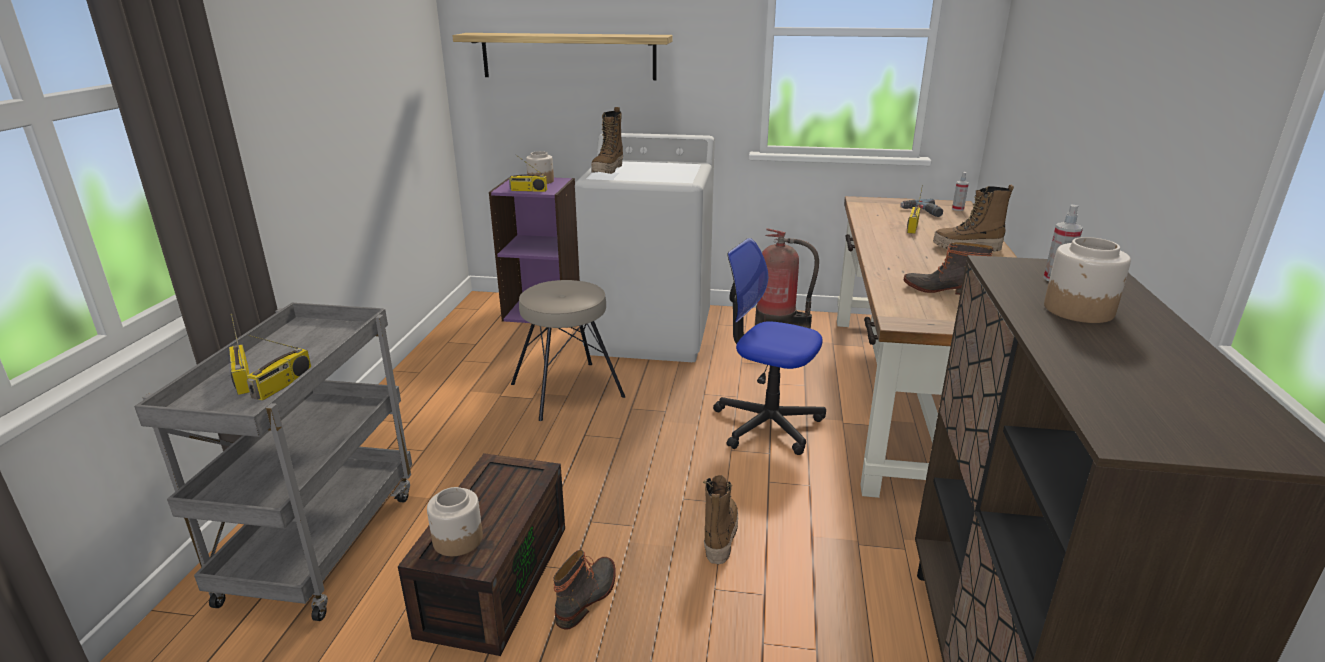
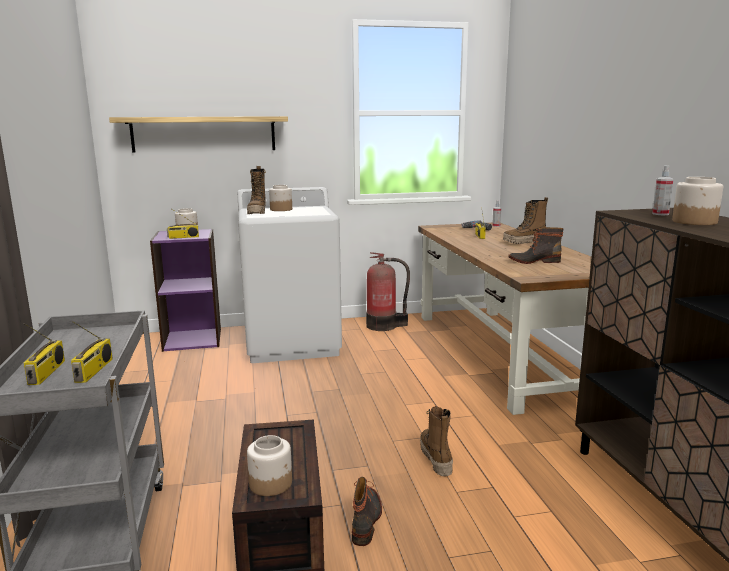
camera: 20 degrees left, 10 degrees down
radio [229,314,250,395] -> radio turned 135 degrees counterclockwise [23,323,65,385]
beige stool [511,280,625,421] -> none
office chair [713,238,826,455] -> none
none -> jar [269,185,292,211]

